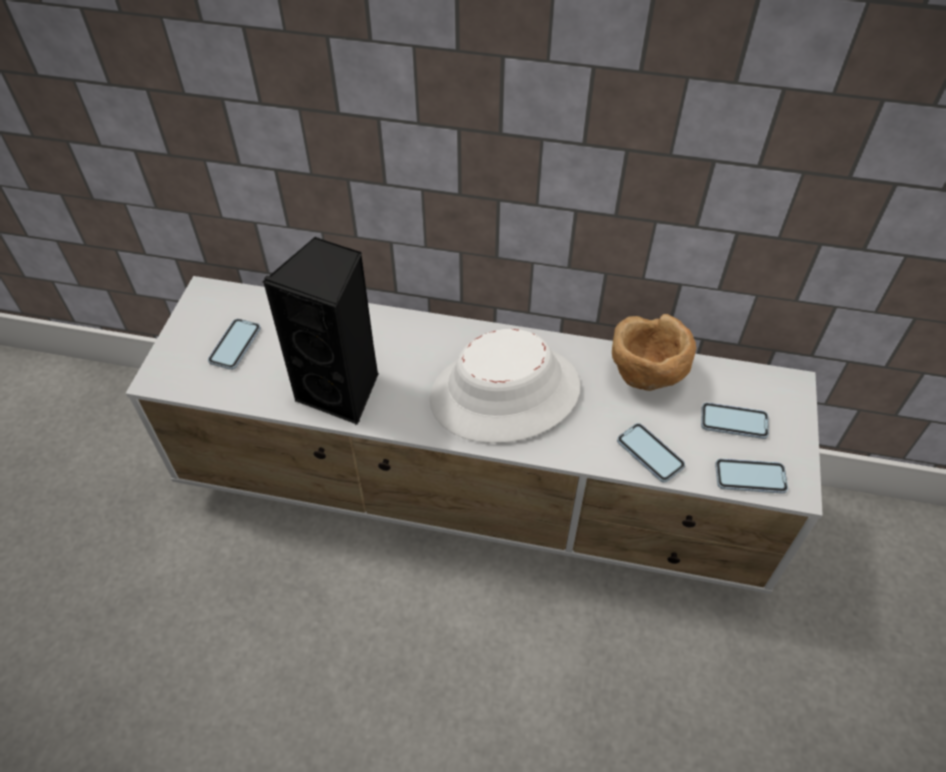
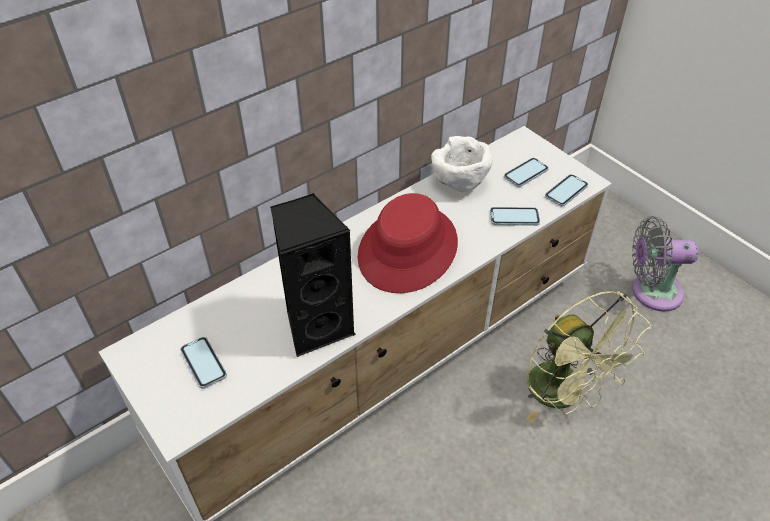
camera: 50 degrees left, 5 degrees down
white hat [430,329,581,443] -> red hat [358,193,458,293]
brown bowl [612,314,696,391] -> white bowl [431,136,493,192]
none -> green fan [526,291,651,423]
none -> grey fan [632,216,699,312]

